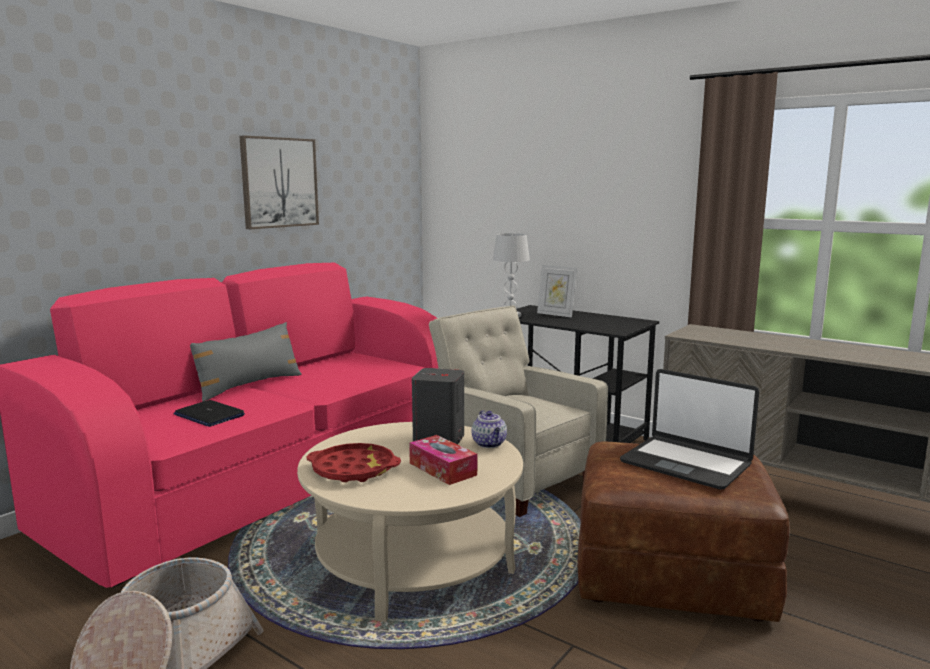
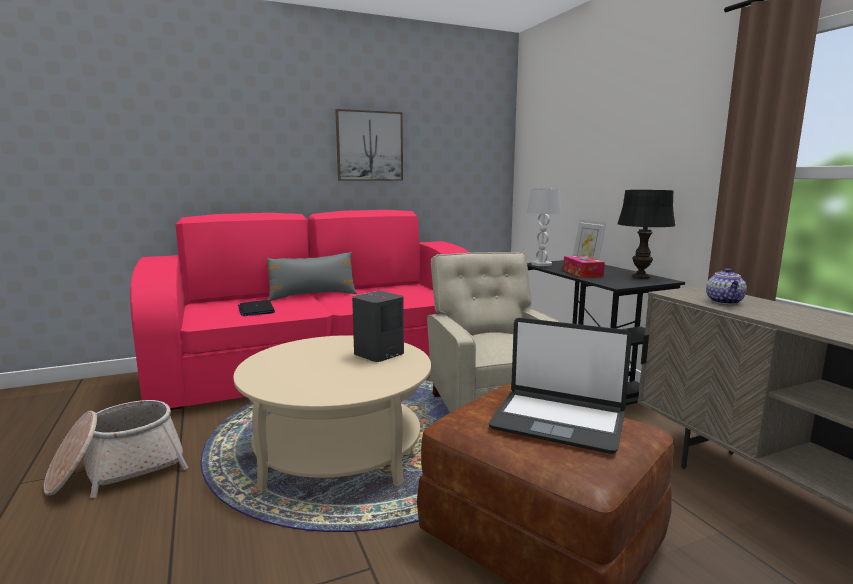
camera: 30 degrees right, 0 degrees up
red tray [306,443,401,482] -> none
tissue box [409,435,477,485] -> tissue box moved to [563,256,605,278]
teapot [471,410,507,448] -> teapot moved to [706,268,747,304]
laptop [620,369,759,490] -> laptop turned 45 degrees counterclockwise [489,318,632,454]
none -> black table lamp [617,190,675,279]

